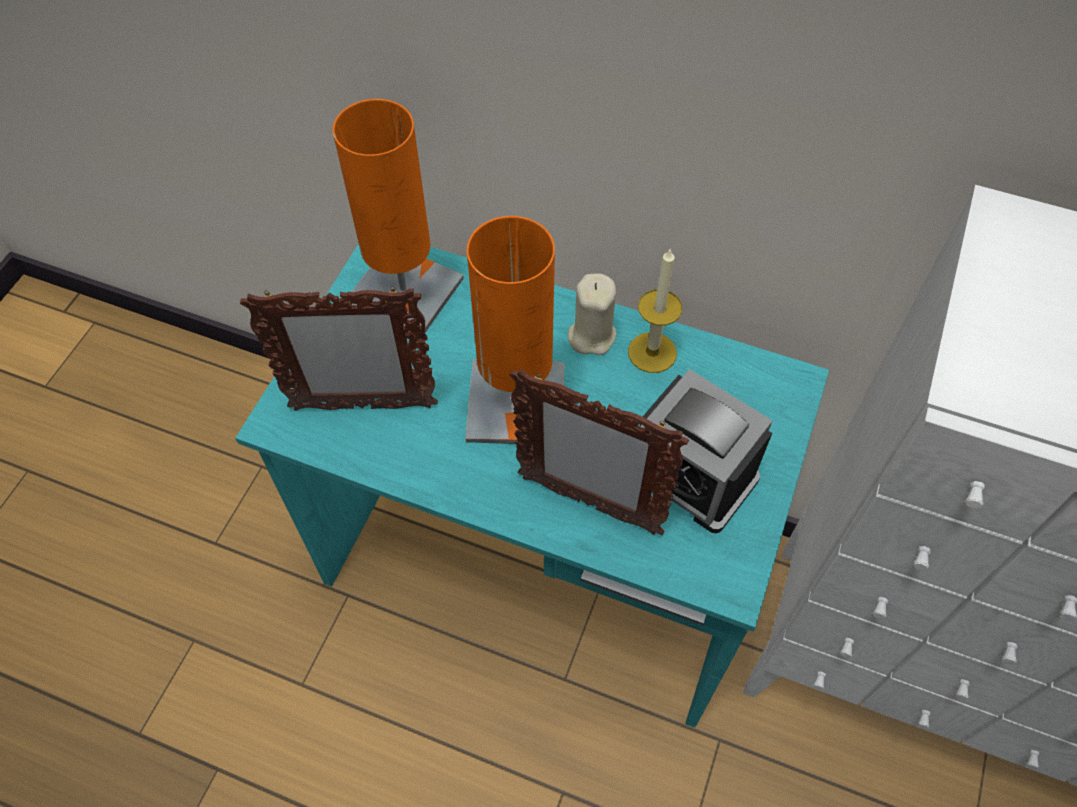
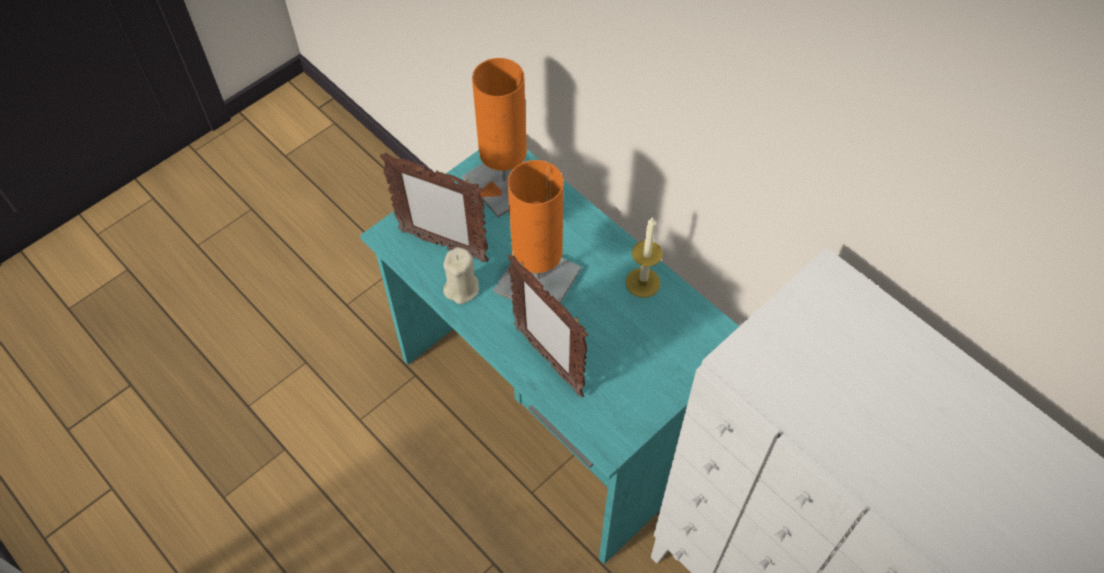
camera: 25 degrees right, 0 degrees up
beige candle [568,273,617,355] -> beige candle moved to [443,247,479,304]
alarm clock [640,369,772,533] -> none

